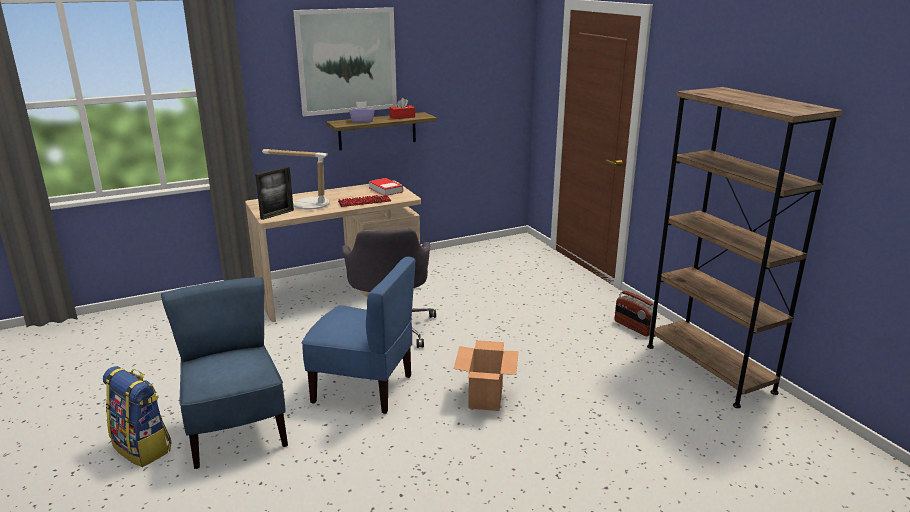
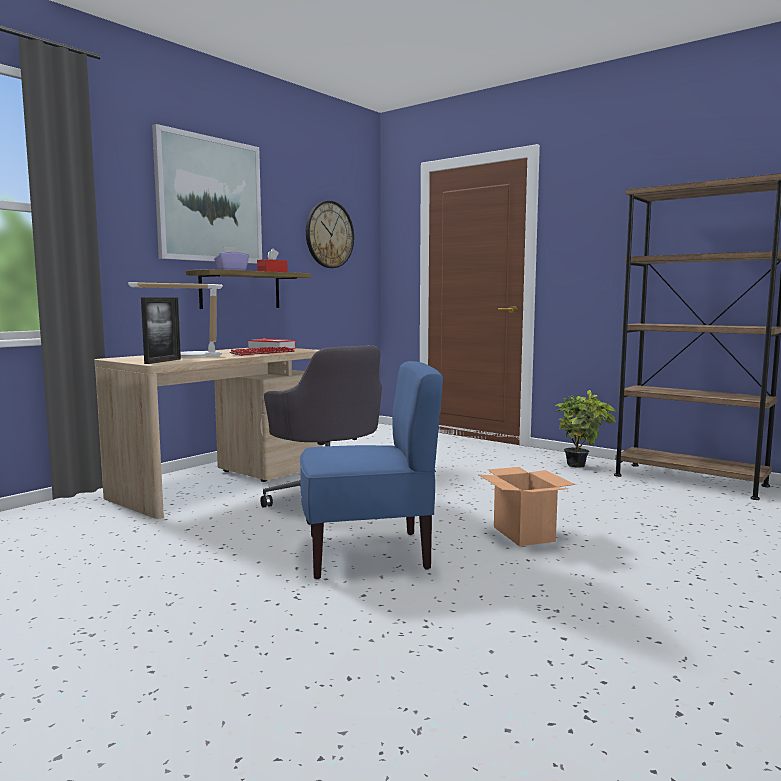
camera: 25 degrees left, 15 degrees down
backpack [103,366,171,467] -> none
blue chair [161,277,288,469] -> none
radio [615,291,657,336] -> potted plant [555,390,616,468]
none -> wall clock [306,201,354,268]

